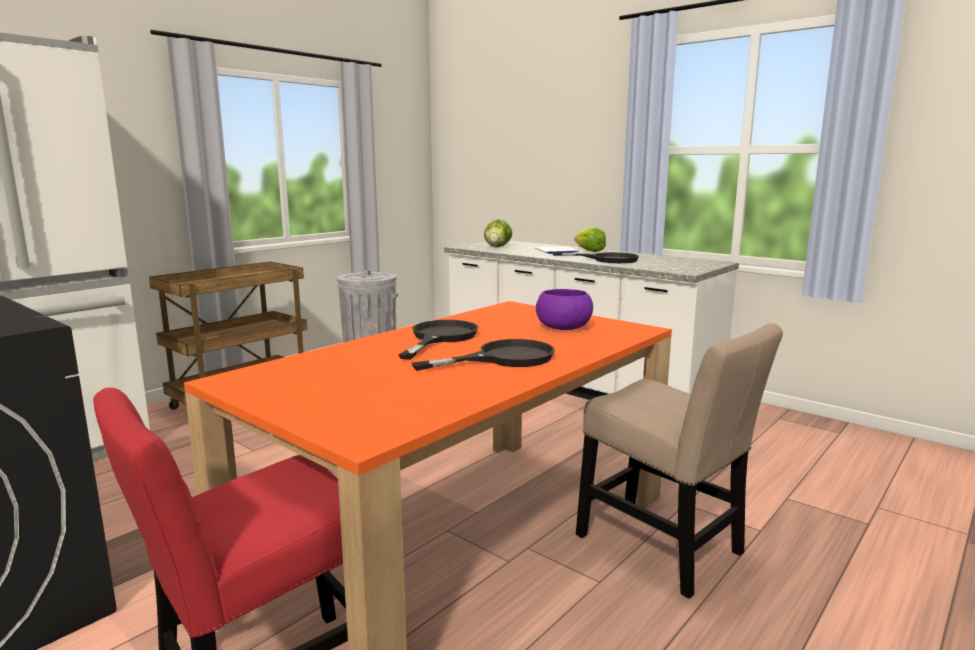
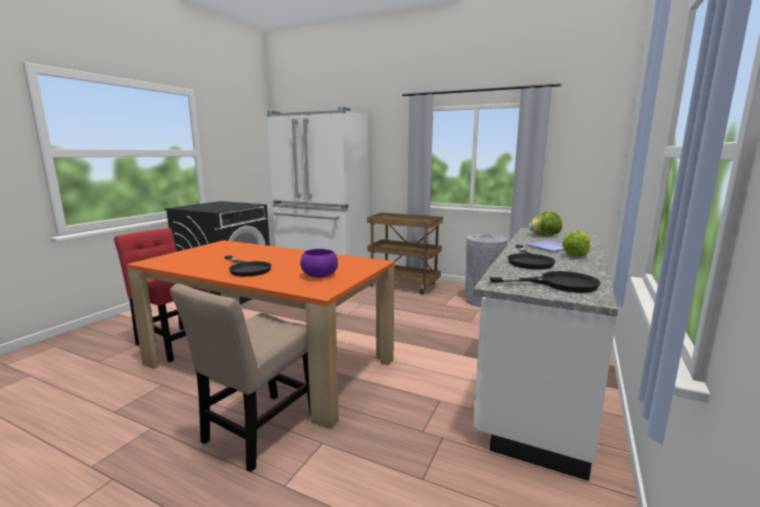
camera: 75 degrees right, 0 degrees up
black frying pan [399,320,479,360] -> black frying pan moved to [489,271,600,293]

